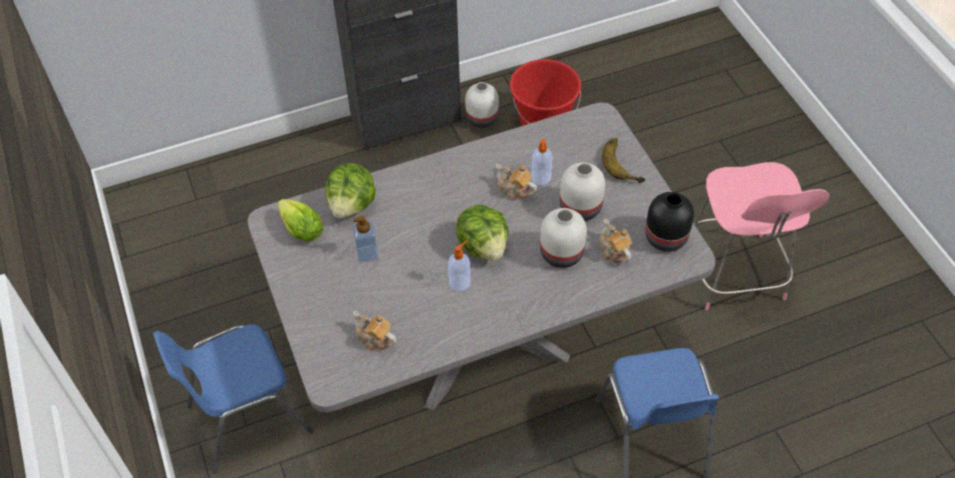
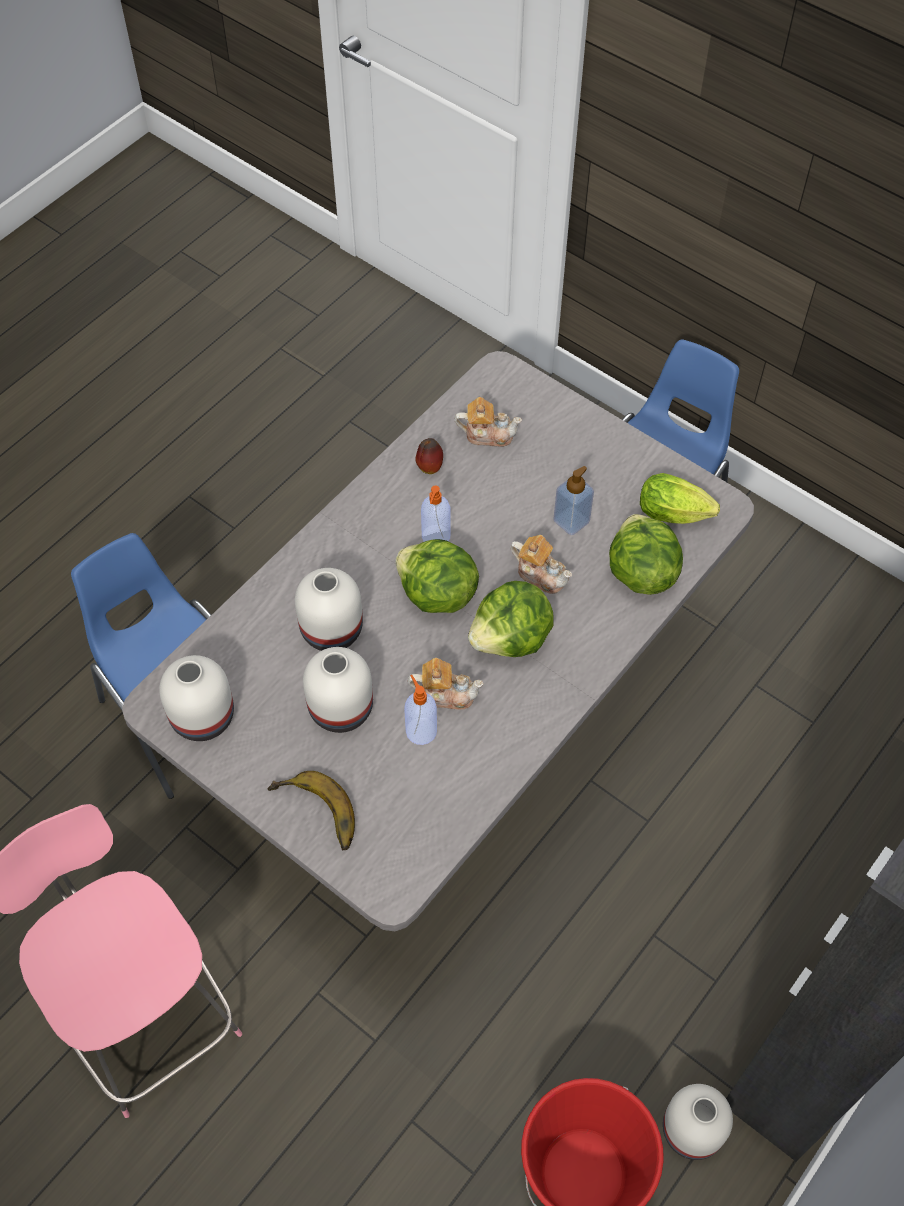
camera: 150 degrees right, 5 degrees up
teapot [599,219,632,263] -> teapot moved to [510,535,572,594]
black vase [645,192,694,252] -> white vase [159,655,234,741]
none -> apple [415,438,443,474]
none -> lettuce [468,581,553,657]

